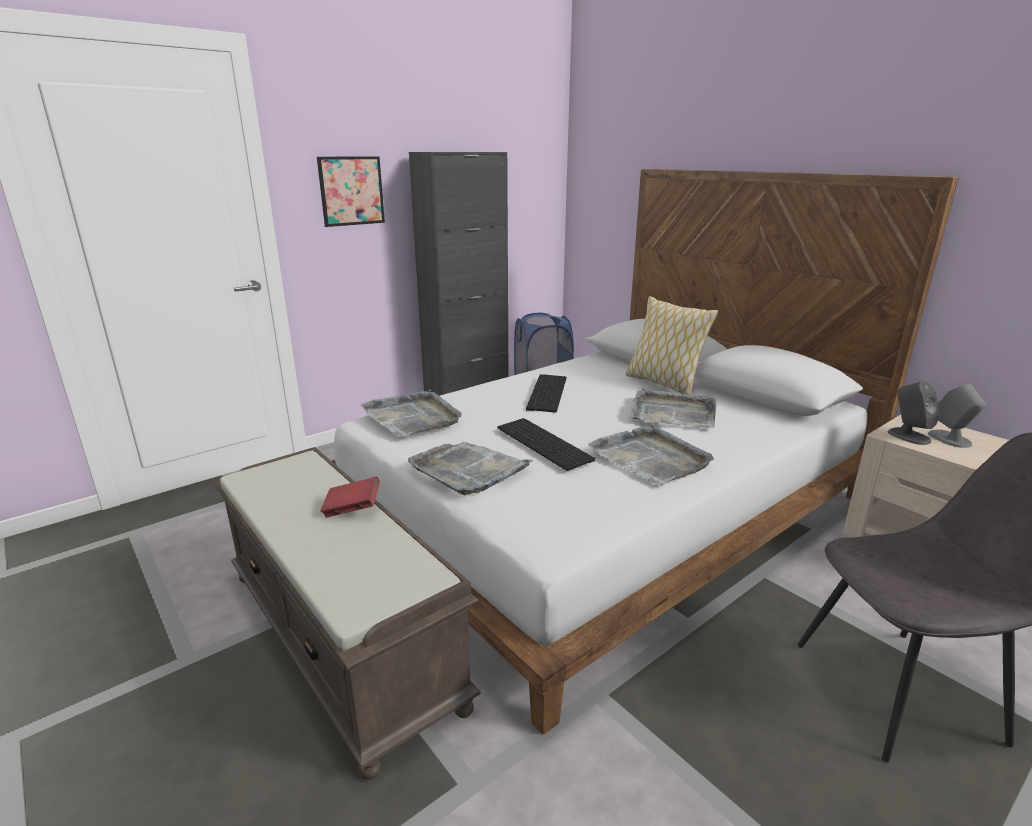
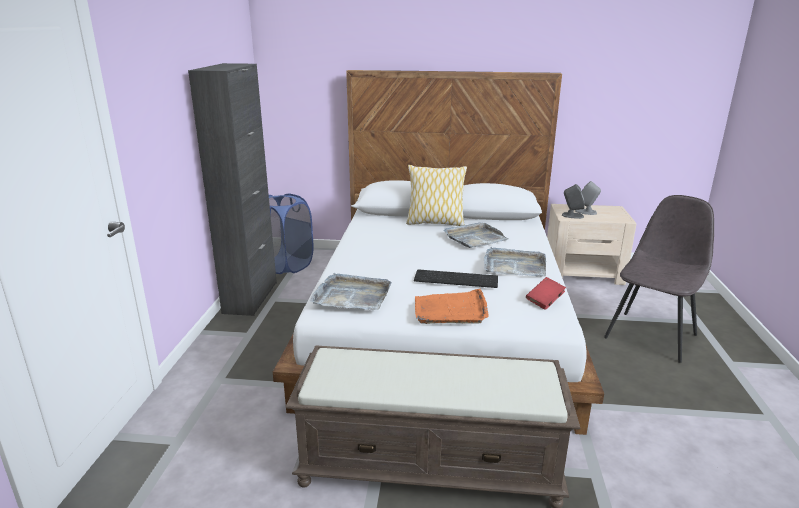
camera: 45 degrees left, 0 degrees up
picture [317,156,385,227] -> none
red book [321,477,380,518] -> red book moved to [526,277,566,310]
grey tray [408,442,534,495] -> orange tray [415,289,489,324]
keyboard [526,374,567,413] -> none

